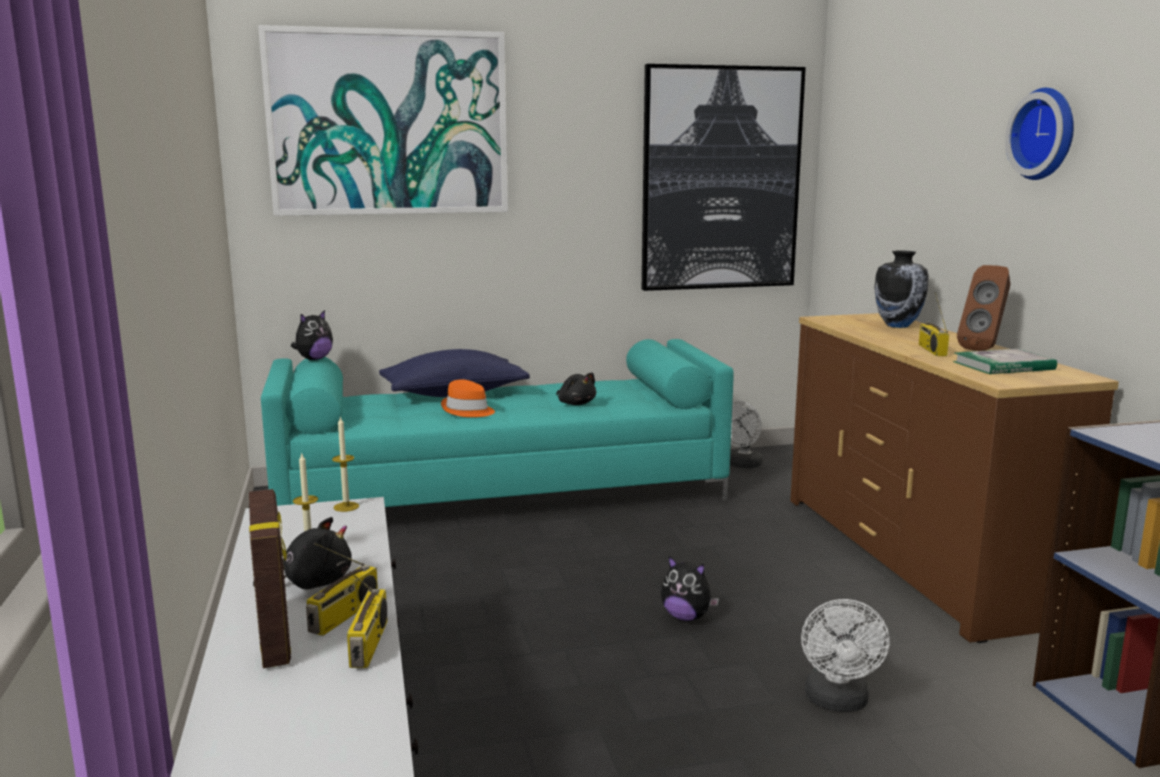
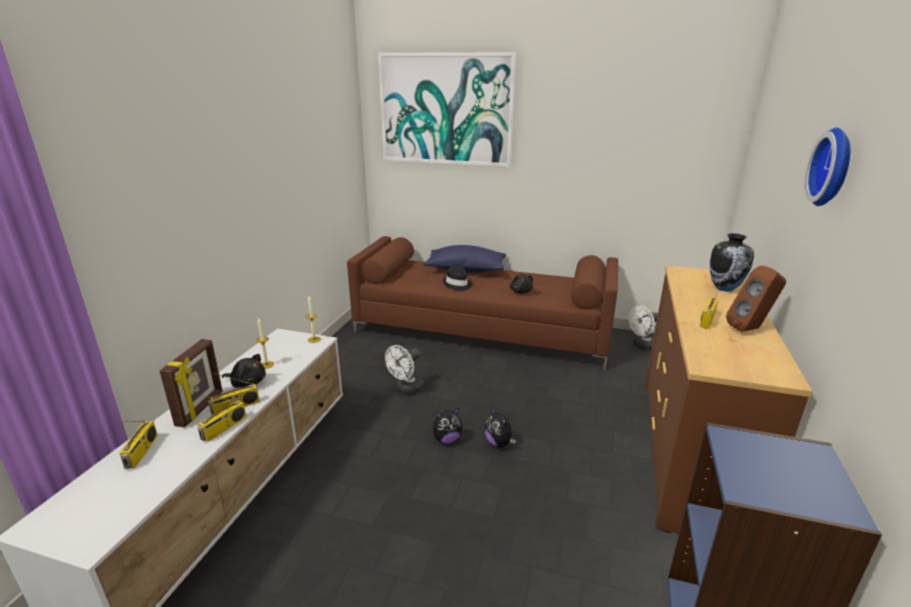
camera: 30 degrees right, 10 degrees up
turquoise sofa [261,339,734,507] -> brown sofa [347,236,618,370]
plush toy [291,310,333,360] -> plush toy moved to [433,407,462,444]
orange hat [441,379,495,417] -> black hat [443,266,472,290]
picture [642,64,806,291] -> none
white fan [801,599,890,712] -> white fan moved to [385,345,424,394]
book [953,349,1057,374] -> none
none -> radio [117,420,158,469]

